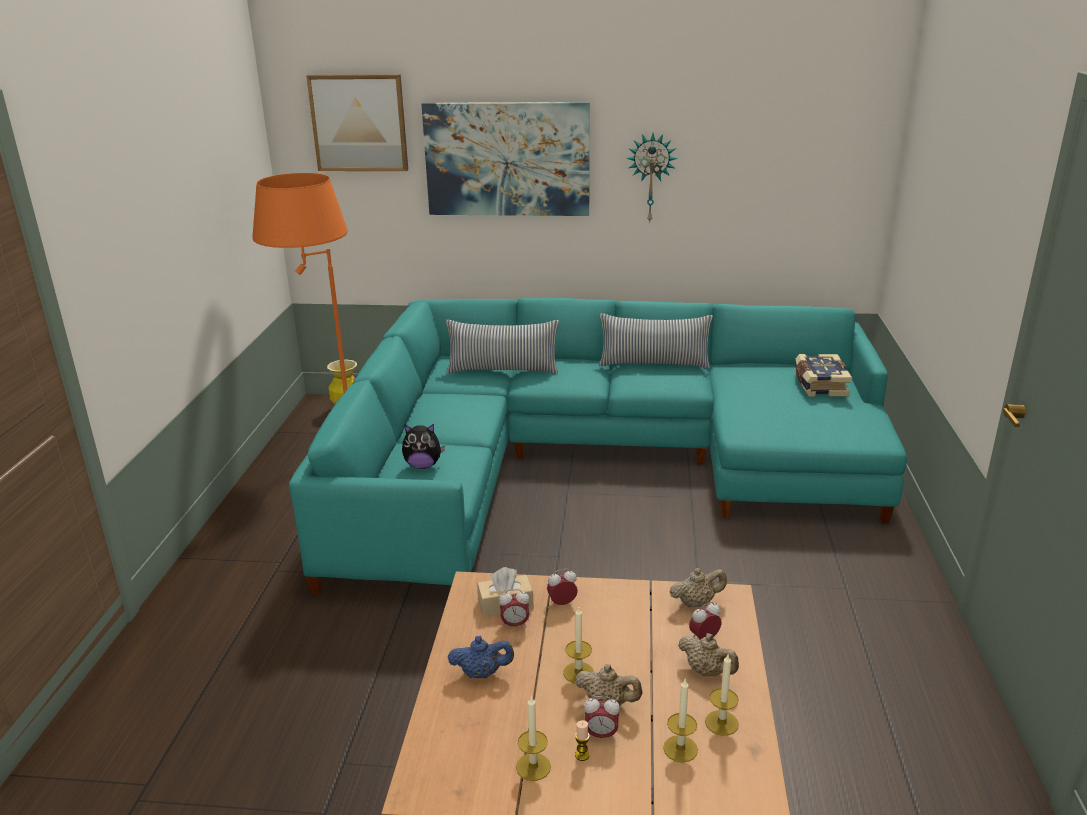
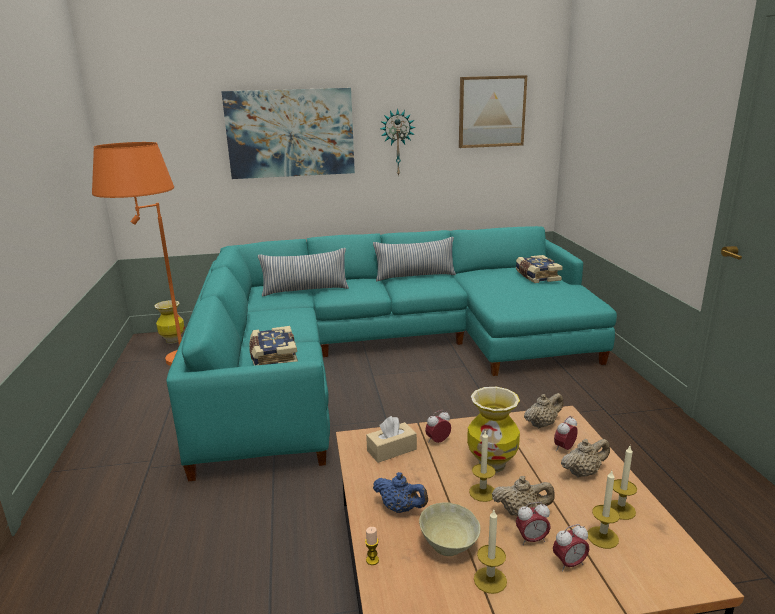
camera: 15 degrees left, 5 degrees down
picture [306,74,408,171] -> picture moved to [459,75,527,148]
plush toy [402,424,445,469] -> book [249,326,298,366]
blue teapot [448,636,514,678] -> blue teapot turned 45 degrees clockwise [373,472,428,513]
alarm clock [499,589,529,629] -> alarm clock moved to [553,524,589,571]
candle [575,720,590,761] -> candle moved to [365,527,379,565]
beige teapot [678,633,739,677] -> beige teapot turned 45 degrees counterclockwise [561,439,610,478]
none -> beige bowl [419,502,480,556]
none -> vase [467,387,520,473]

